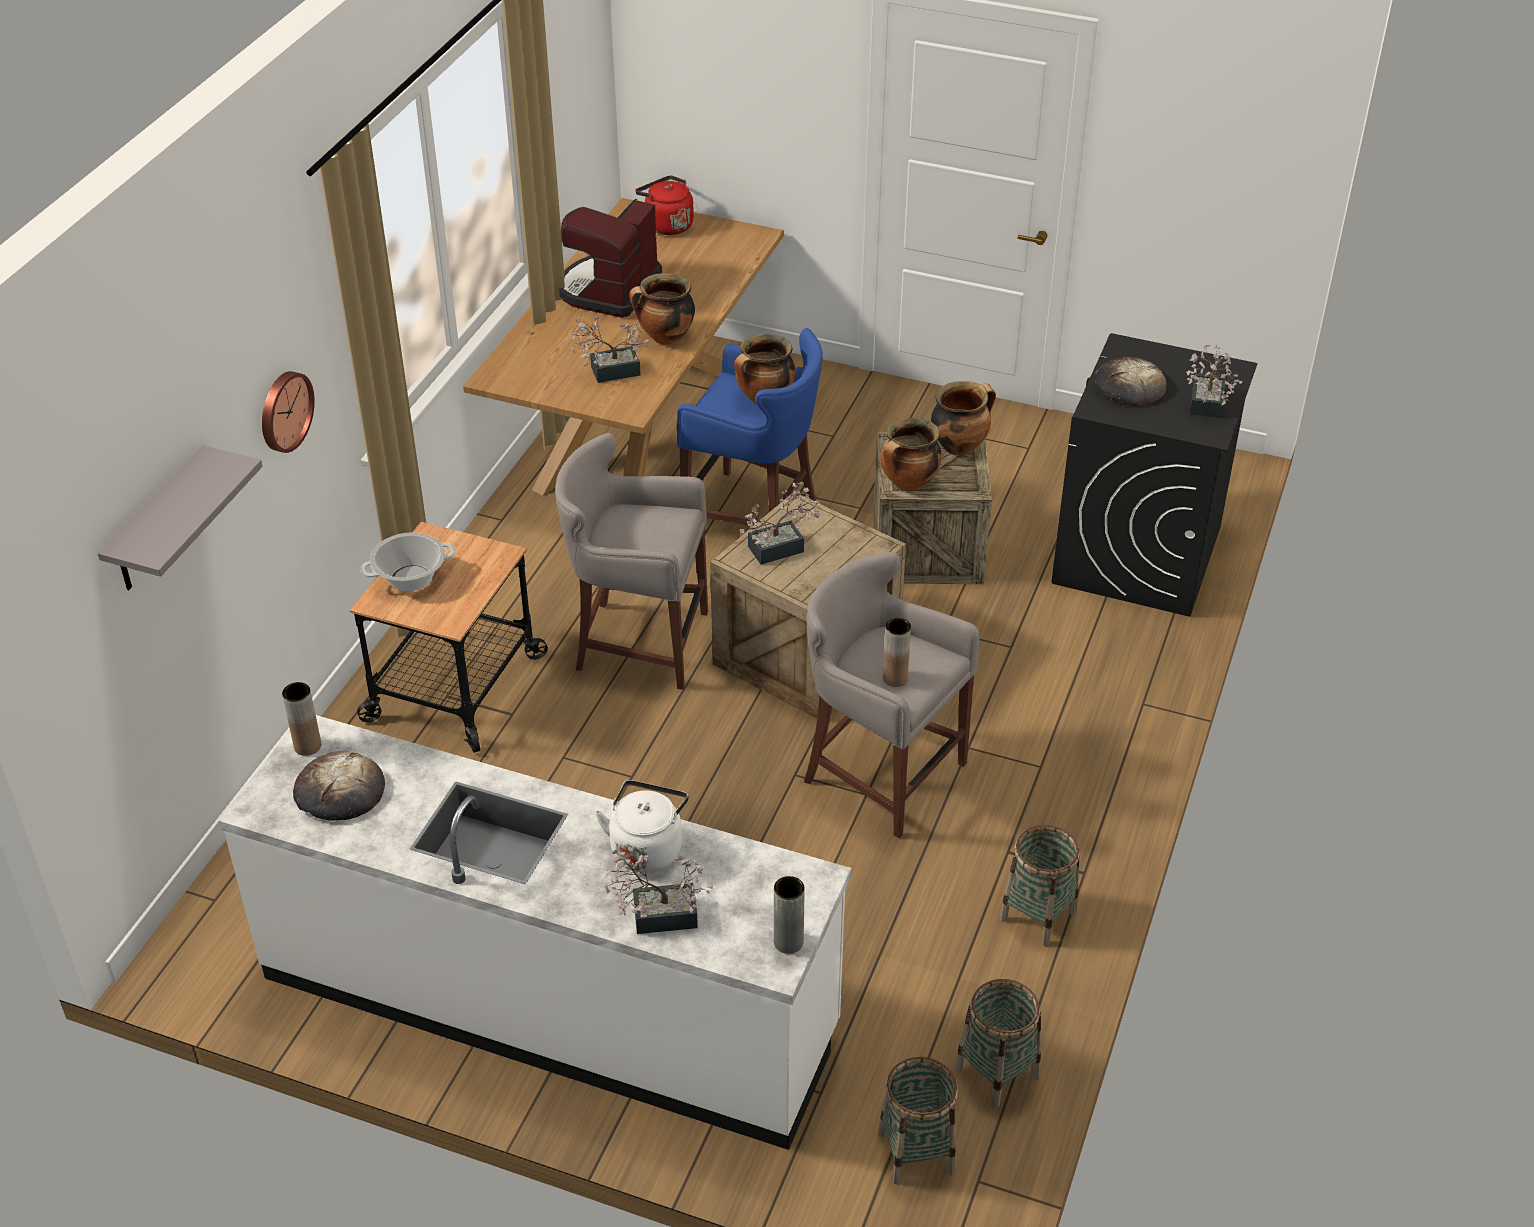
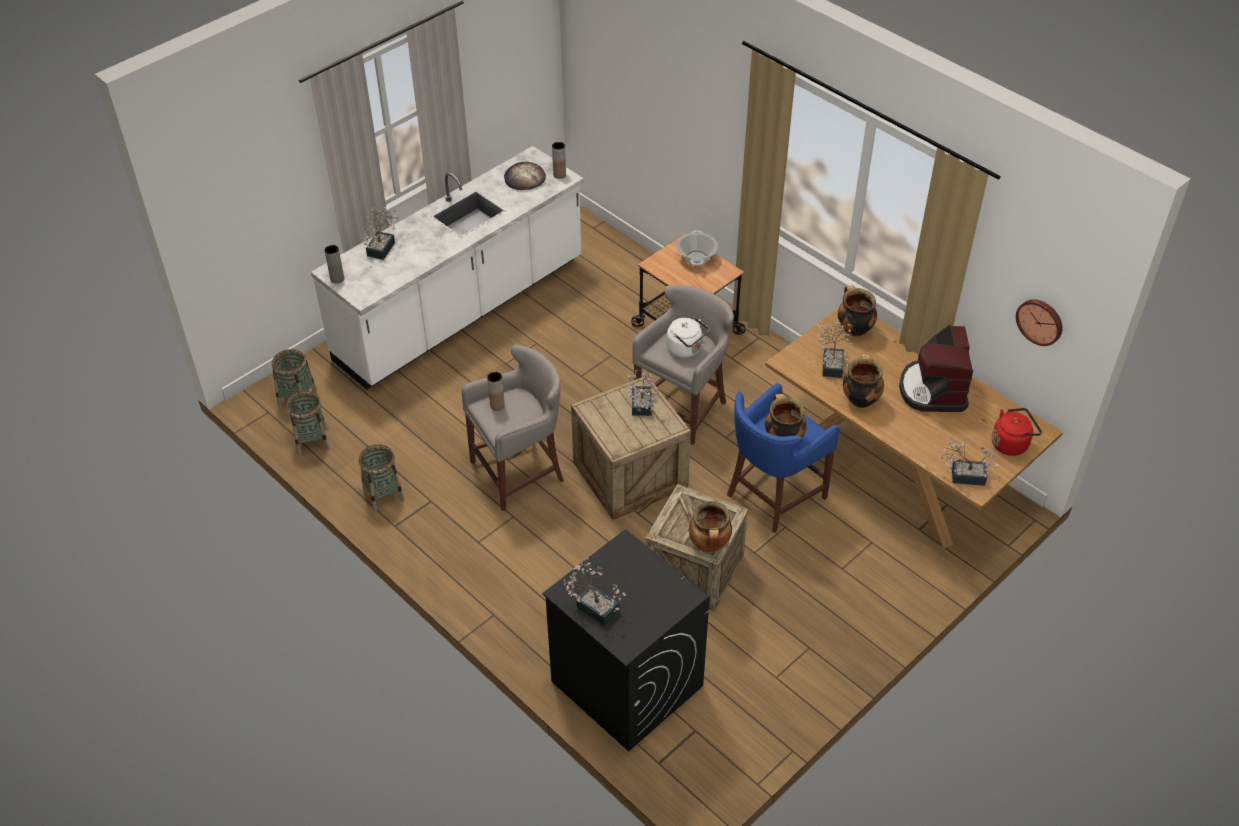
camera: 115 degrees right, 5 degrees up
grey shelf [98,445,263,590] -> none
wall clock [262,371,315,453] -> wall clock moved to [1016,299,1063,346]
coffee machine [559,199,662,318] -> coffee machine turned 135 degrees counterclockwise [899,325,973,412]
white kettle [595,780,689,873] -> white kettle moved to [667,318,709,358]
cooking pot [880,418,942,492] -> cooking pot moved to [838,286,877,337]
bread [1093,357,1166,406] -> none
none -> potted plant [941,435,999,486]

